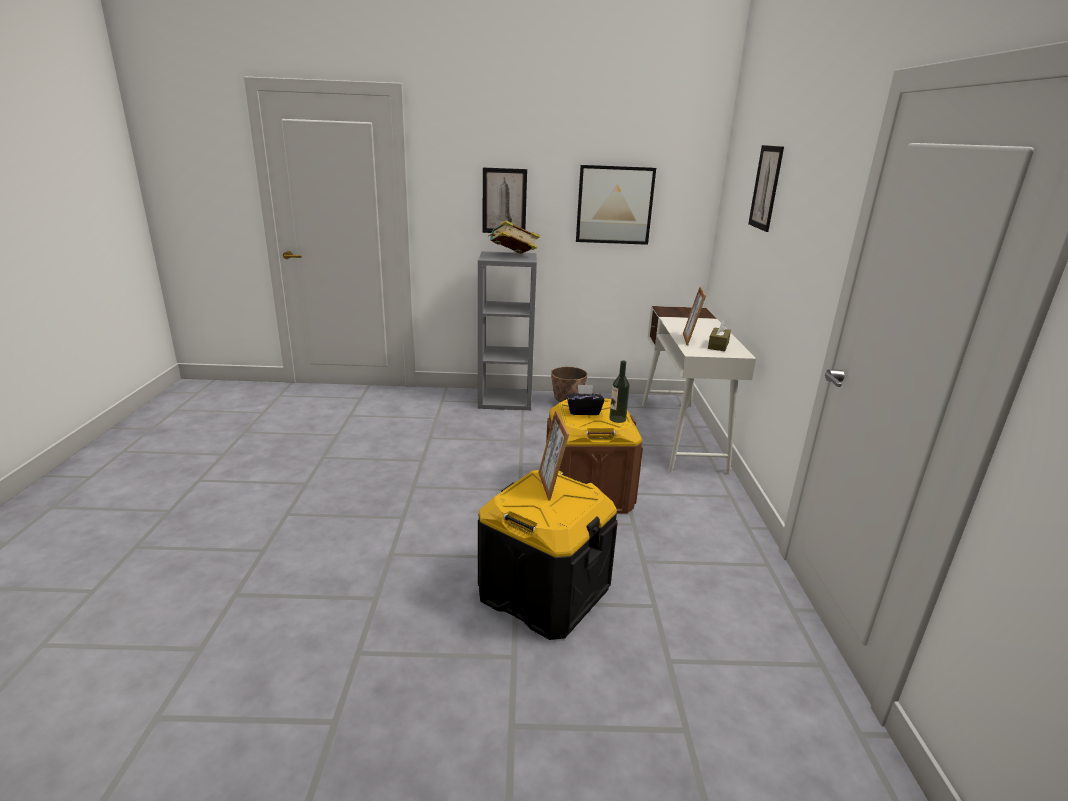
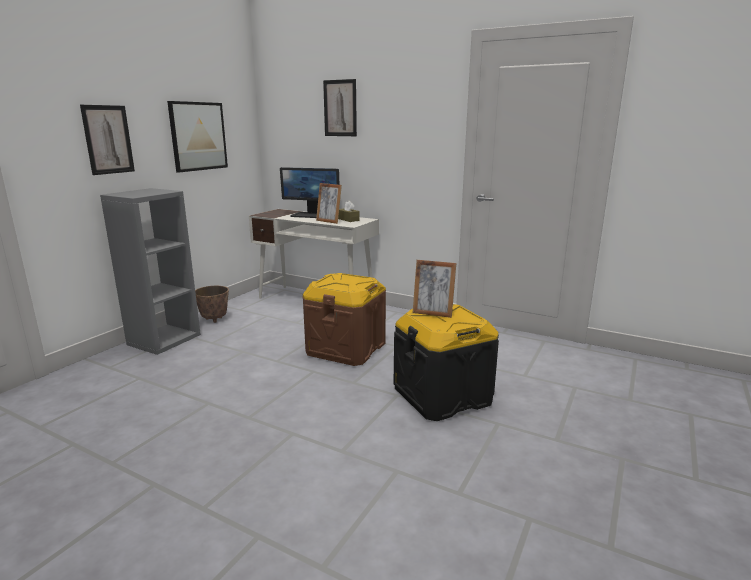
camera: 60 degrees left, 5 degrees down
book [488,220,540,254] -> none
black tissue box [566,385,604,415] -> none
bottle [609,360,630,423] -> none
none -> monitor [280,167,339,218]

